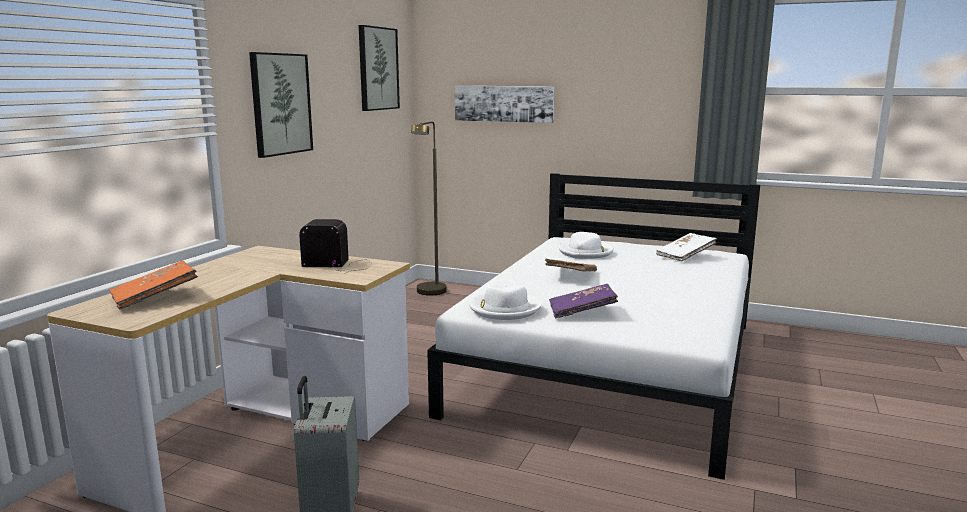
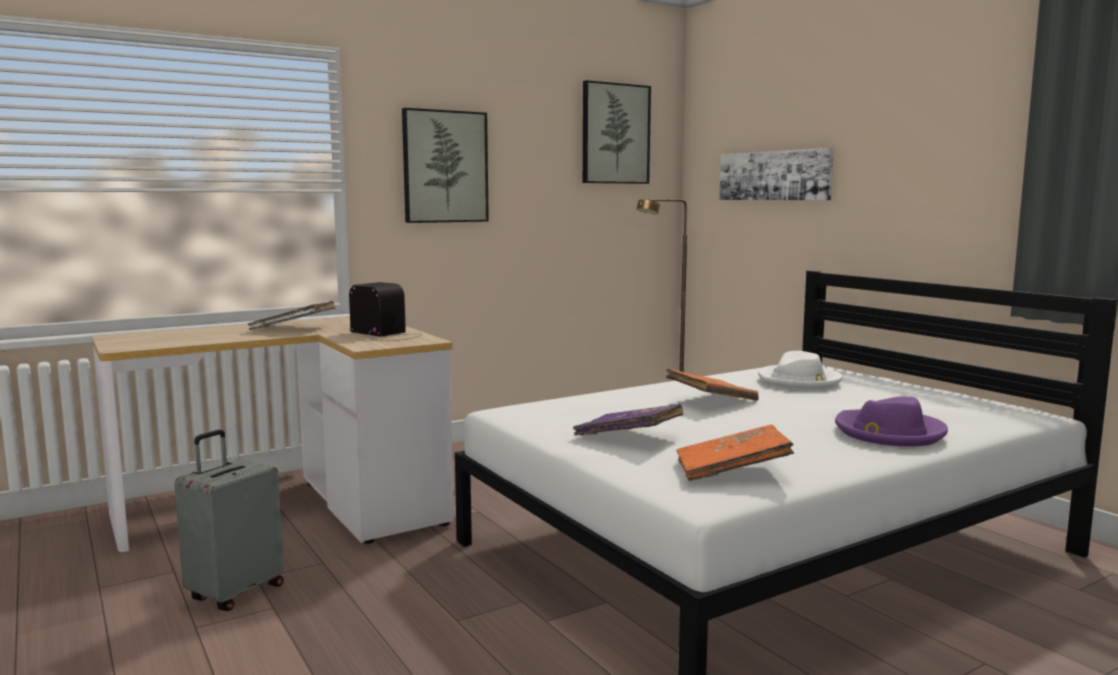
camera: 35 degrees right, 5 degrees down
orange book [109,261,198,310] -> orange book moved to [676,425,794,481]
white hat [469,285,542,320] -> none
white book [656,233,717,261] -> white book moved to [248,300,336,330]
none -> purple hat [835,396,948,447]

